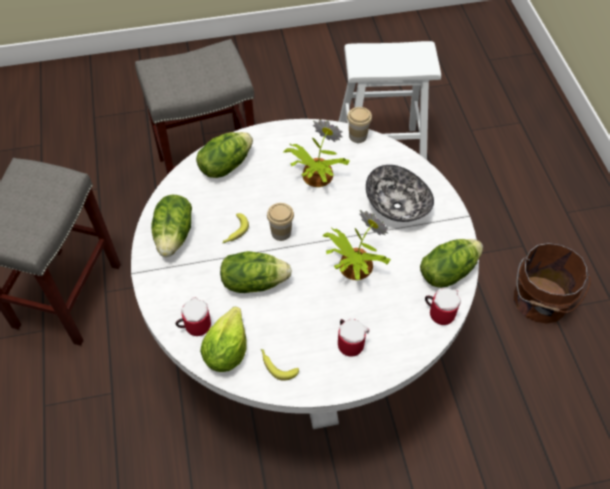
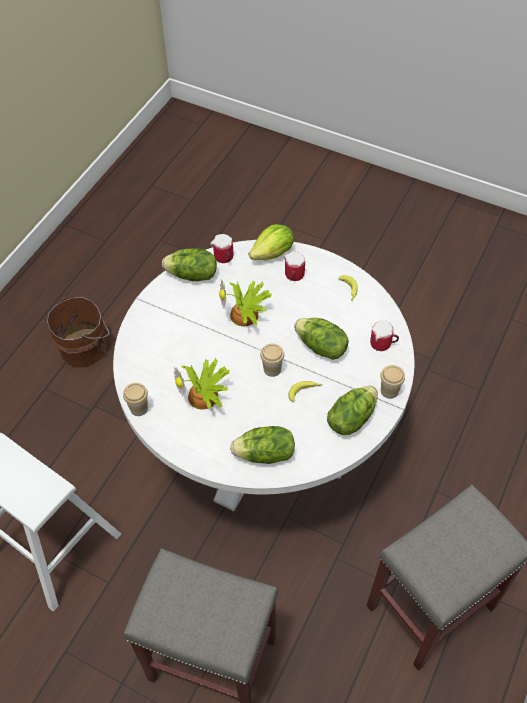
camera: 140 degrees left, 0 degrees up
lettuce [200,307,247,372] -> lettuce moved to [249,224,294,260]
bowl [366,165,434,222] -> none
none -> cup [380,365,405,399]

